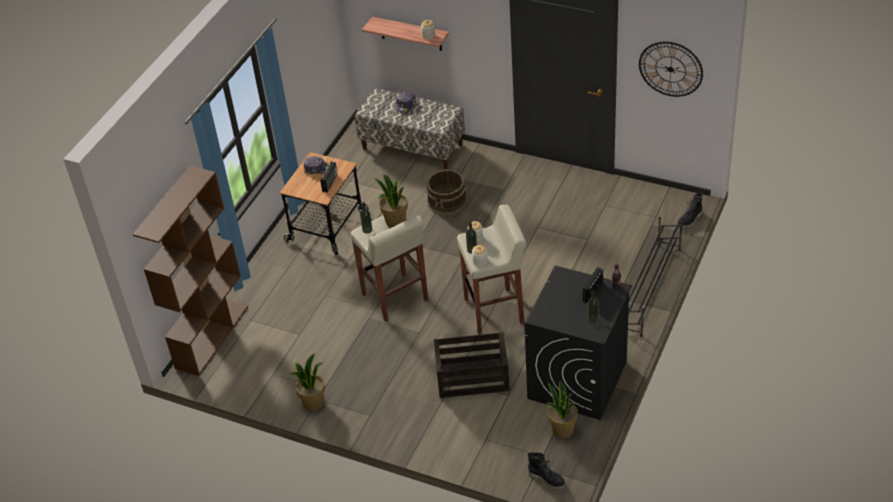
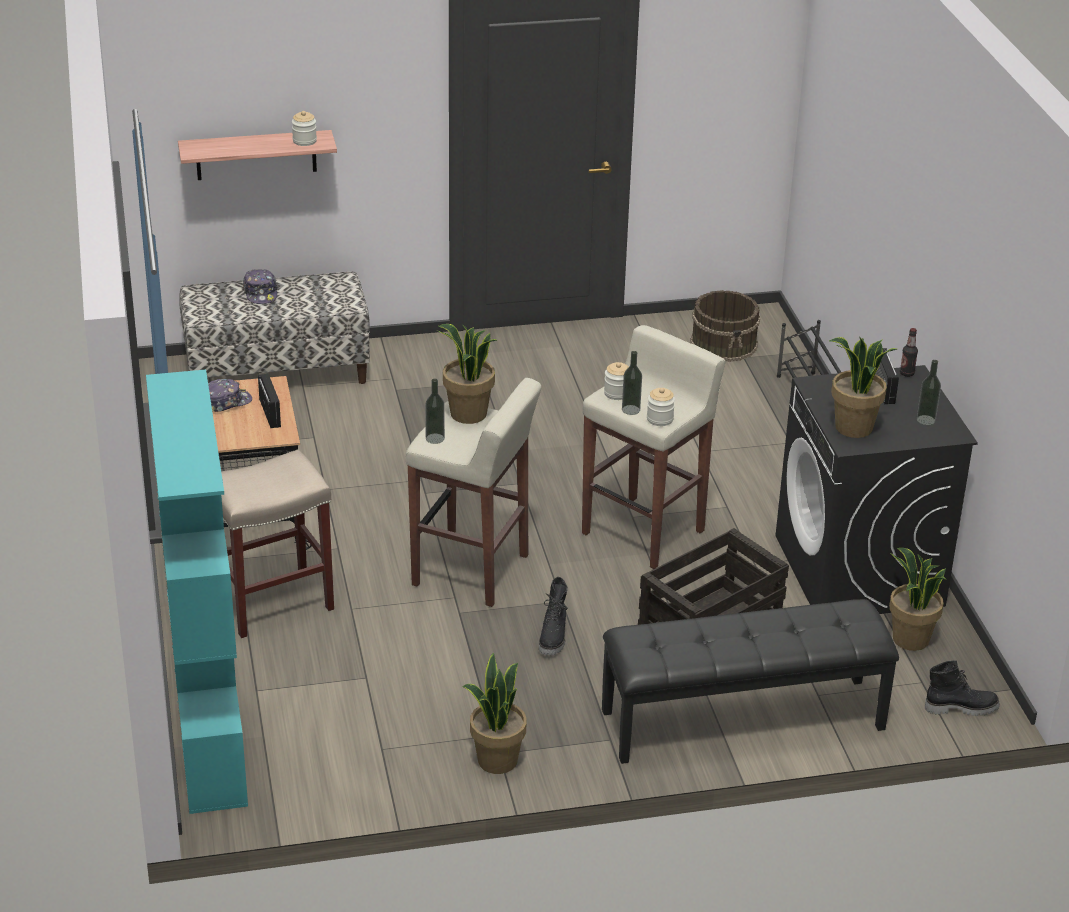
camera: 40 degrees left, 10 degrees down
brown bookcase [133,166,248,376] -> turquoise bookcase [146,370,248,814]
brown bucket [426,169,467,215] -> brown bucket moved to [690,290,760,362]
wall clock [639,42,703,97] -> none
black boot [677,193,703,228] -> black boot moved to [539,577,568,656]
none -> beige stool [221,449,334,638]
none -> black bench [602,599,899,764]
none -> potted plant [829,336,897,438]

